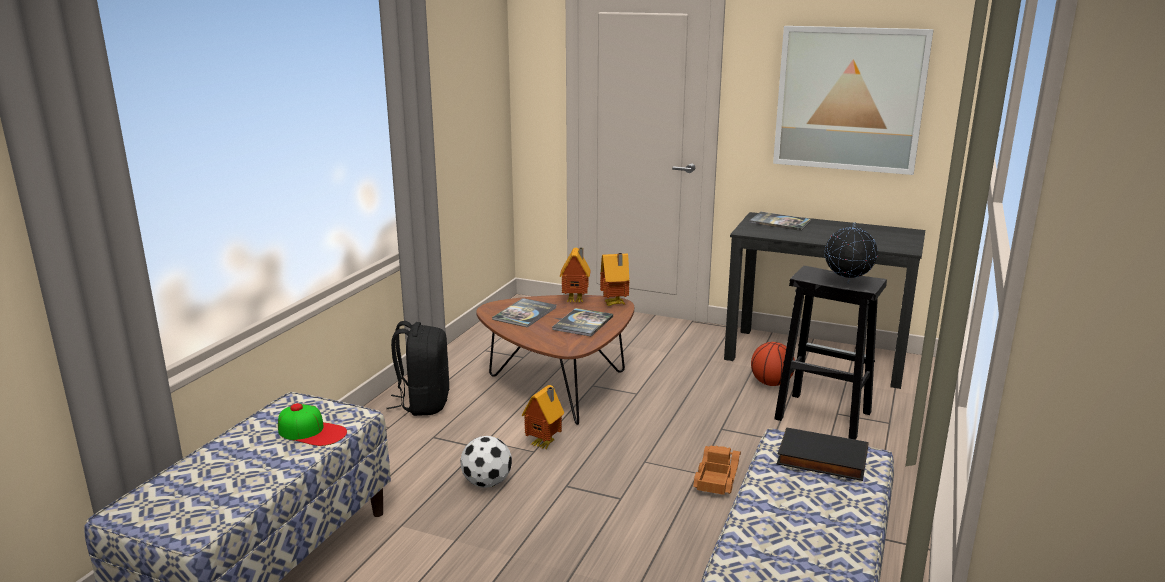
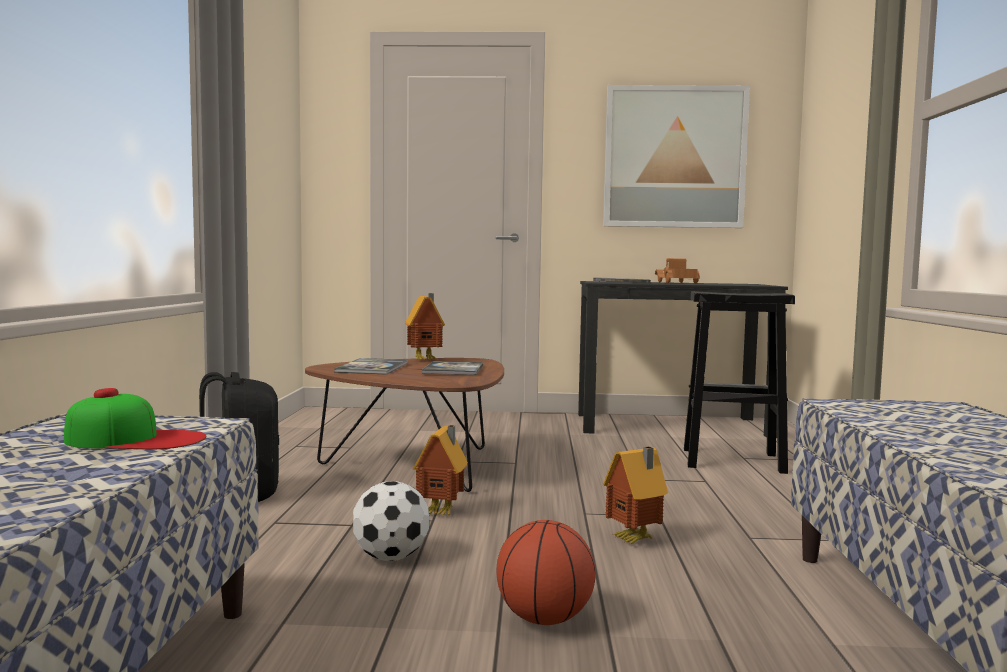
camera: 20 degrees left, 15 degrees down
toy house [600,253,629,306] -> toy house moved to [603,446,668,544]
toy truck [693,445,741,495] -> toy truck moved to [655,258,700,284]
basketball [751,342,795,386] -> basketball moved to [496,520,595,625]
black book [777,427,869,481] -> none
globe [825,222,878,284] -> none

